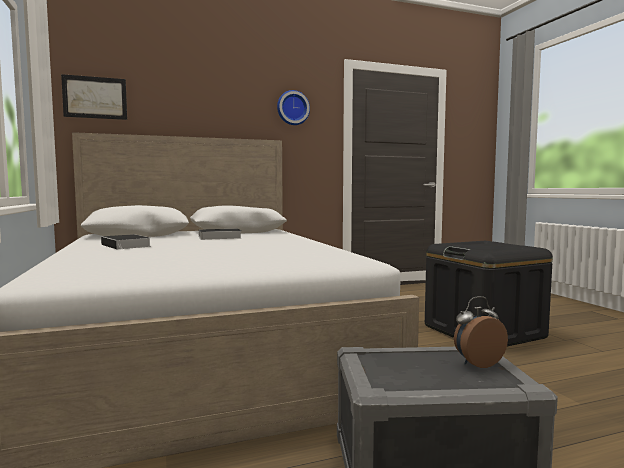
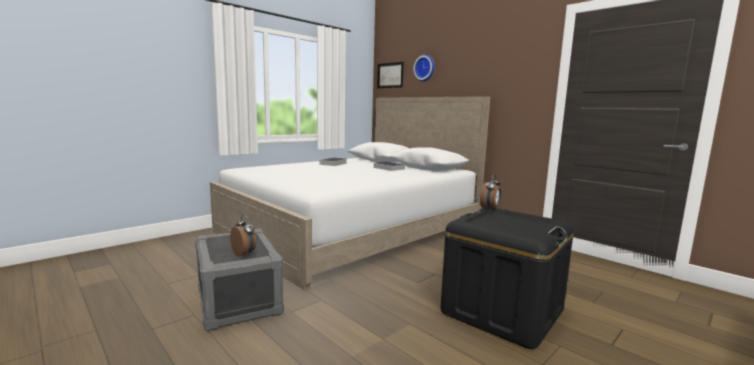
camera: 65 degrees right, 5 degrees up
wall clock [277,90,310,125] -> wall clock moved to [413,54,435,81]
none -> alarm clock [480,174,501,210]

